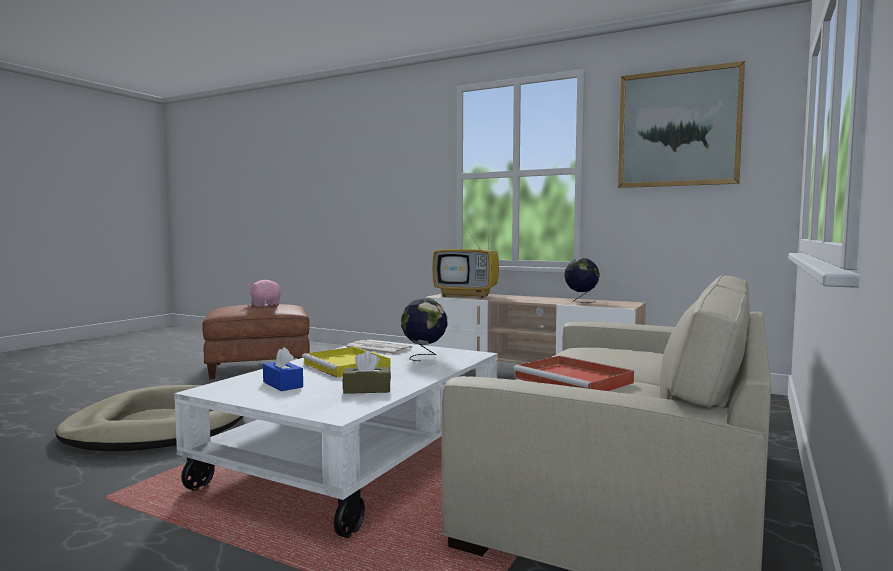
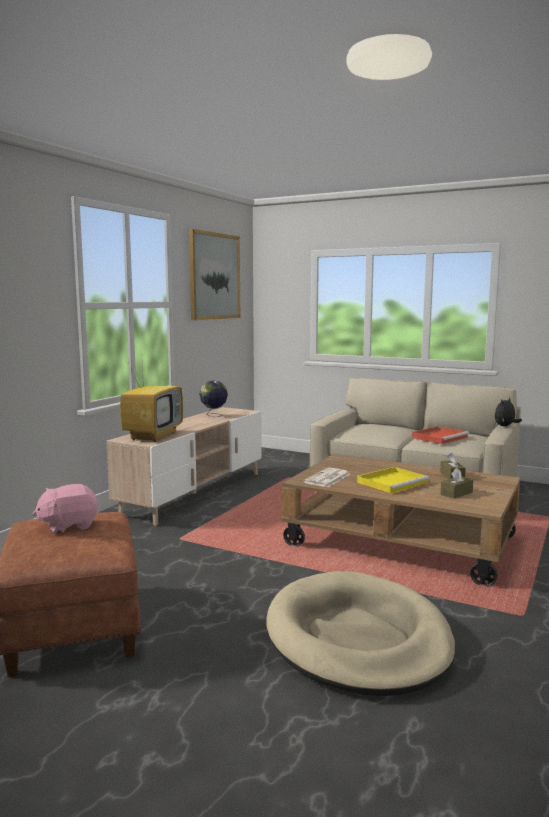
camera: 90 degrees left, 5 degrees up
white coffee table [174,340,498,538] -> brown coffee table [282,454,520,587]
blue tissue box [263,347,303,391] -> brown tissue box [441,468,473,499]
globe [401,298,447,361] -> none
none -> plush toy [495,398,522,426]

